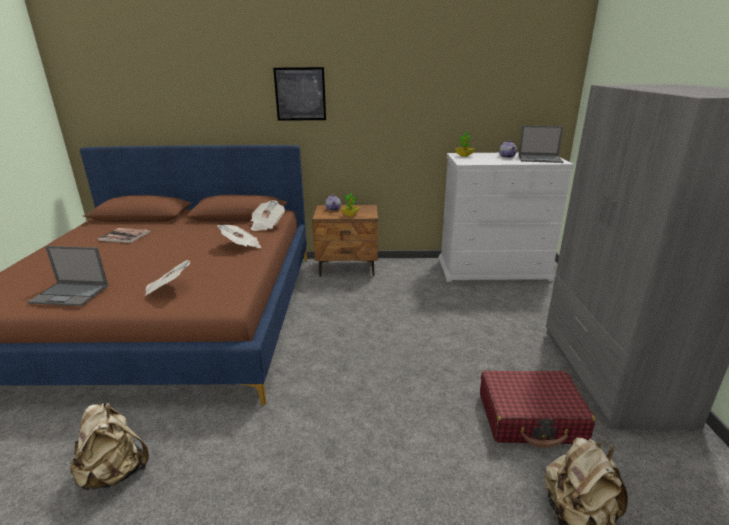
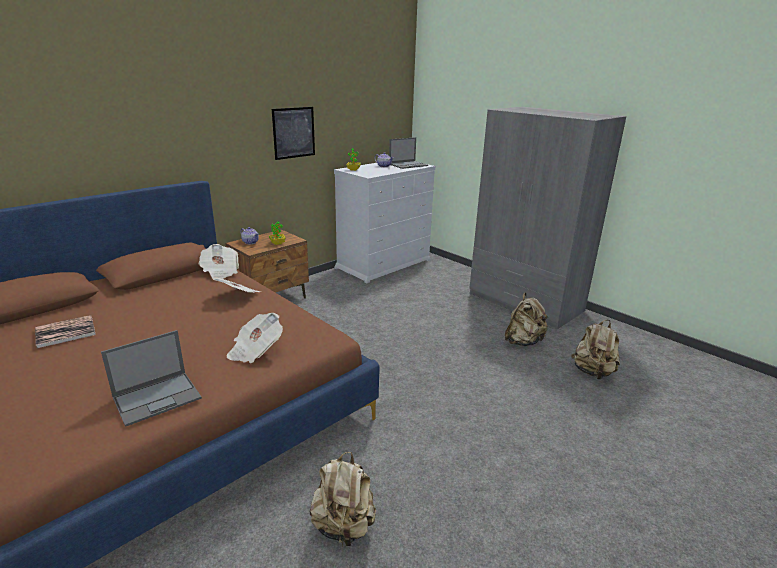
camera: 45 degrees left, 0 degrees up
picture [273,67,326,121] -> picture moved to [272,107,315,160]
red suitcase [480,370,596,448] -> beige backpack [505,293,549,346]

